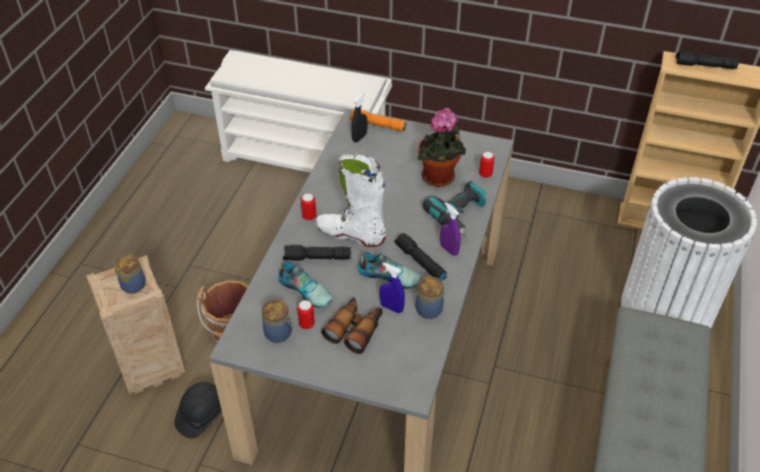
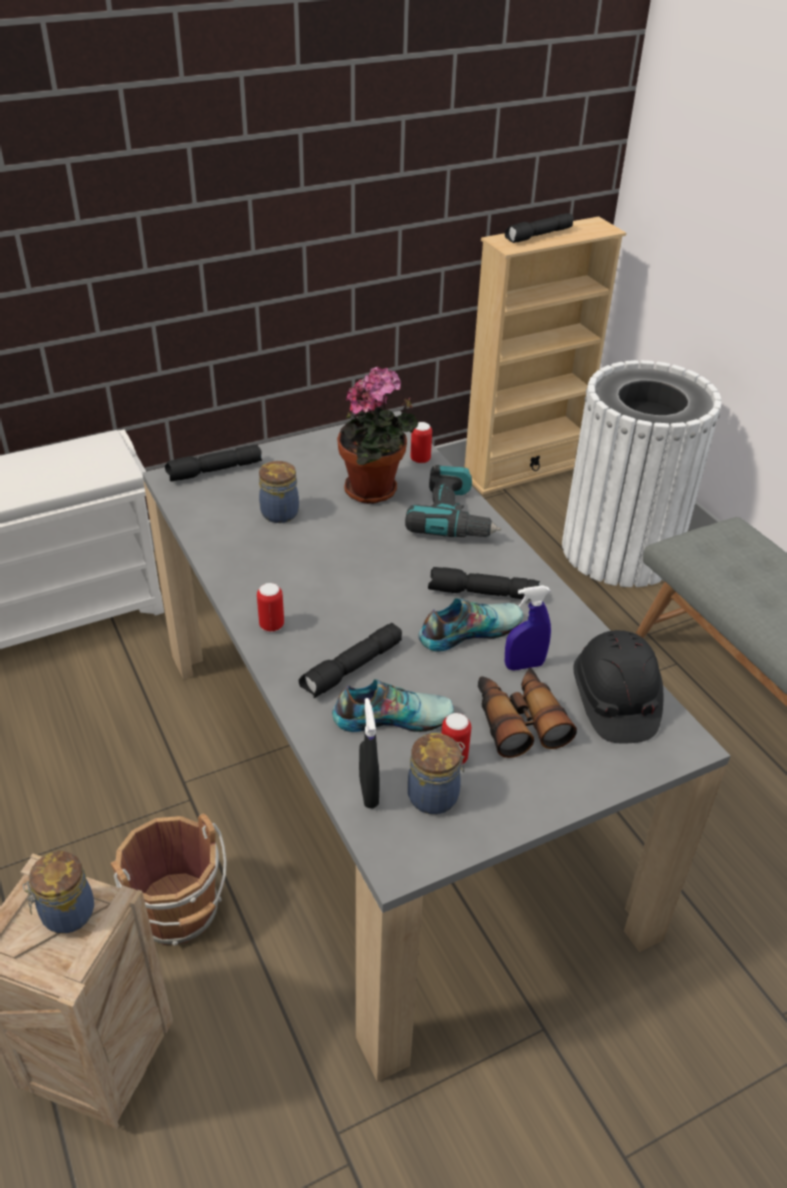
camera: 45 degrees left, 5 degrees down
black hard hat [174,382,222,439] -> black hard hat moved to [573,630,663,743]
white boot [316,153,386,247] -> none
orange flashlight [349,109,407,131] -> black flashlight [165,445,262,481]
black spray bottle [351,92,368,143] -> black spray bottle moved to [359,698,379,808]
jar [416,276,445,319] -> jar moved to [259,461,299,523]
purple spray bottle [440,203,461,256] -> none

